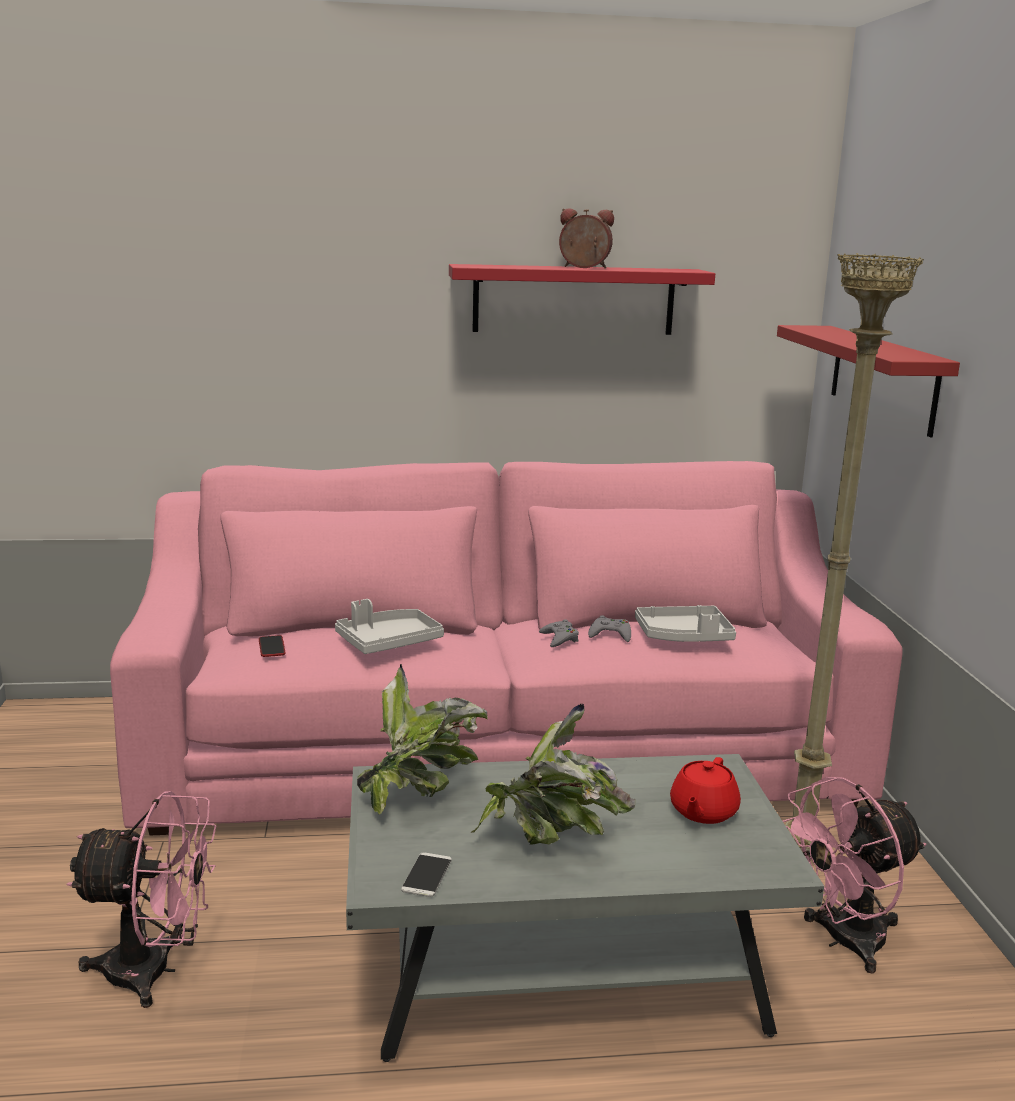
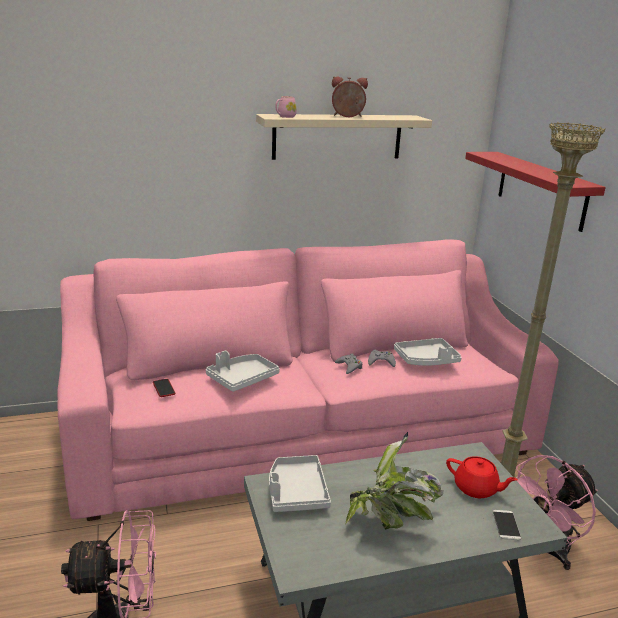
camera: 10 degrees left, 5 degrees up
potted plant [357,664,488,814] -> grey tray [269,455,331,512]
phone [401,852,452,897] -> phone moved to [493,510,521,540]
red shelf [449,264,715,335] -> beige shelf [256,114,432,160]
red teapot [670,757,741,824] -> red teapot turned 75 degrees counterclockwise [446,456,518,498]
none -> pink mug [275,96,297,118]

